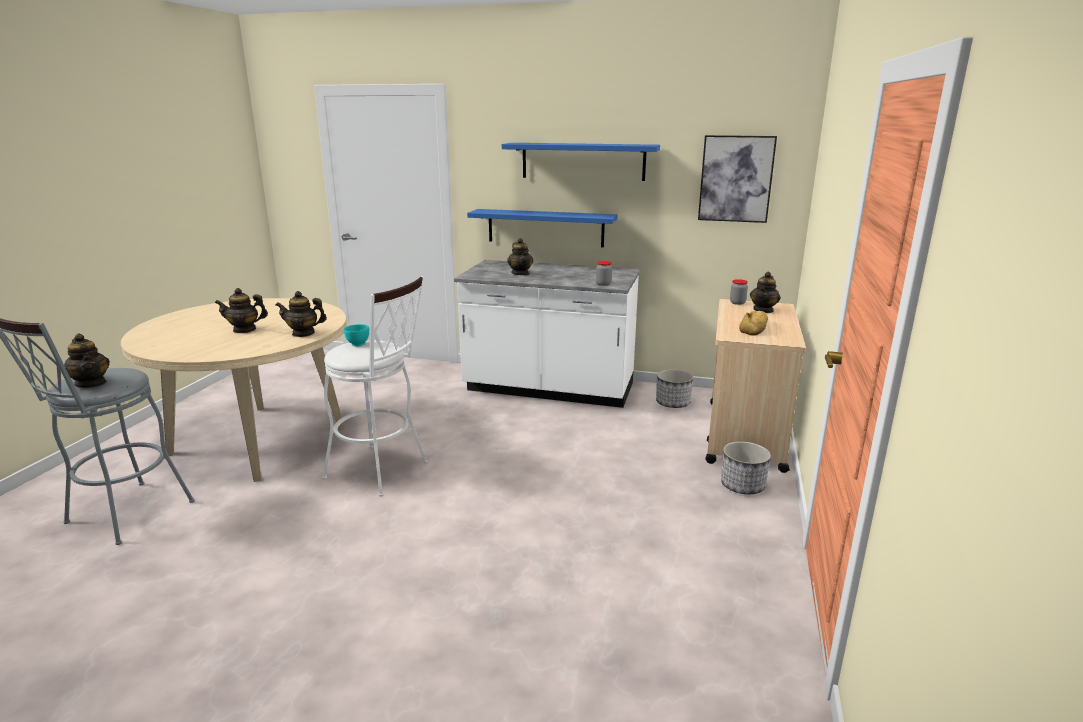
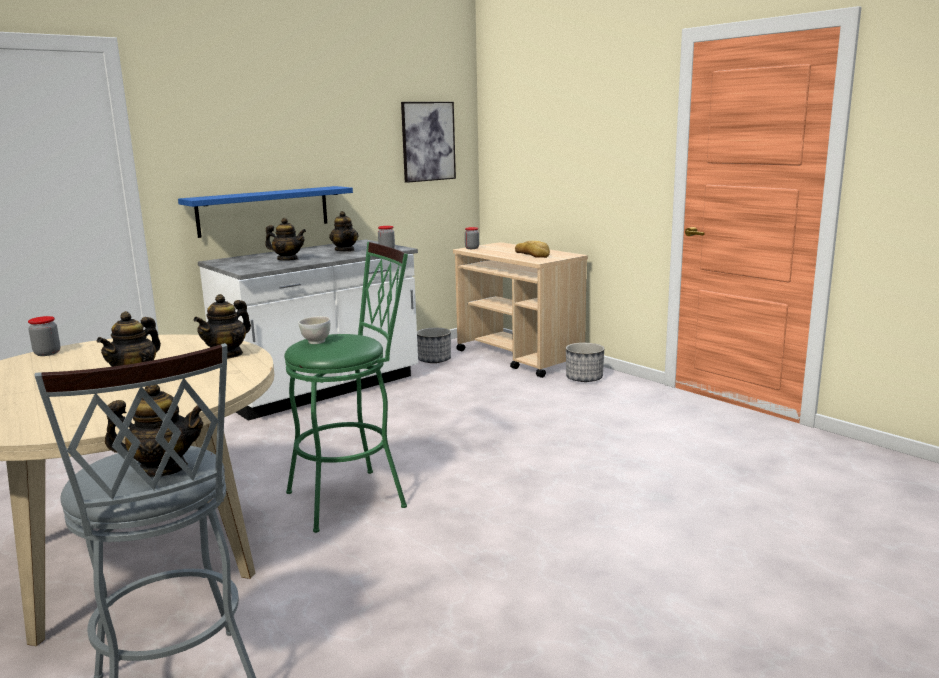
camera: 55 degrees left, 5 degrees down
white stool [322,276,428,497] -> green stool [284,242,408,533]
turquoise bowl [343,324,369,346] -> white bowl [298,316,330,344]
blue shelf [502,143,660,181] -> none
teapot [750,272,781,313] -> teapot moved to [329,211,358,252]
none -> jar [28,316,60,356]

